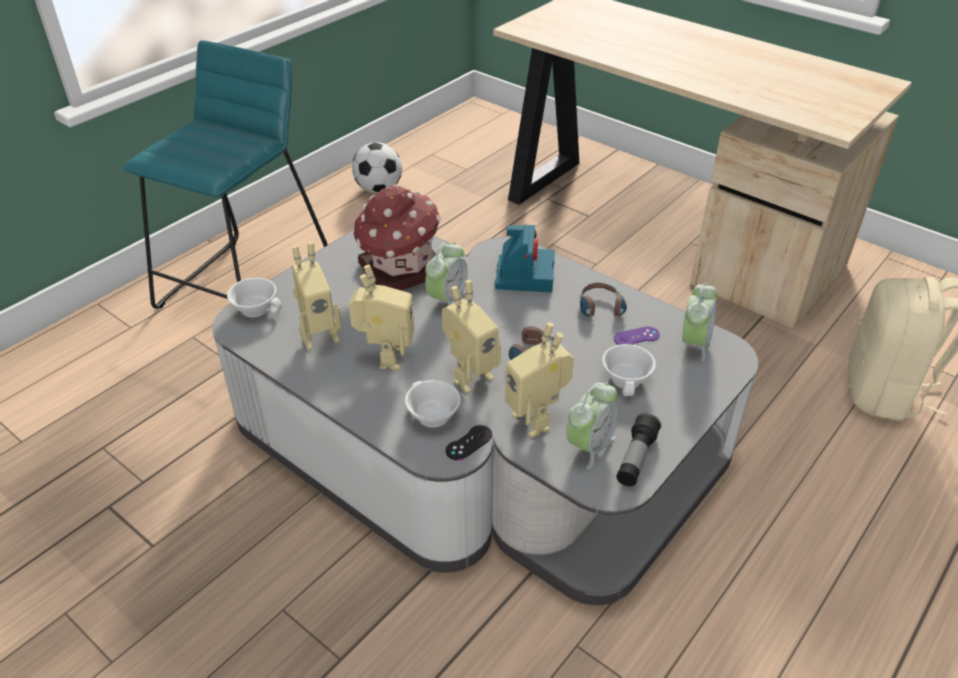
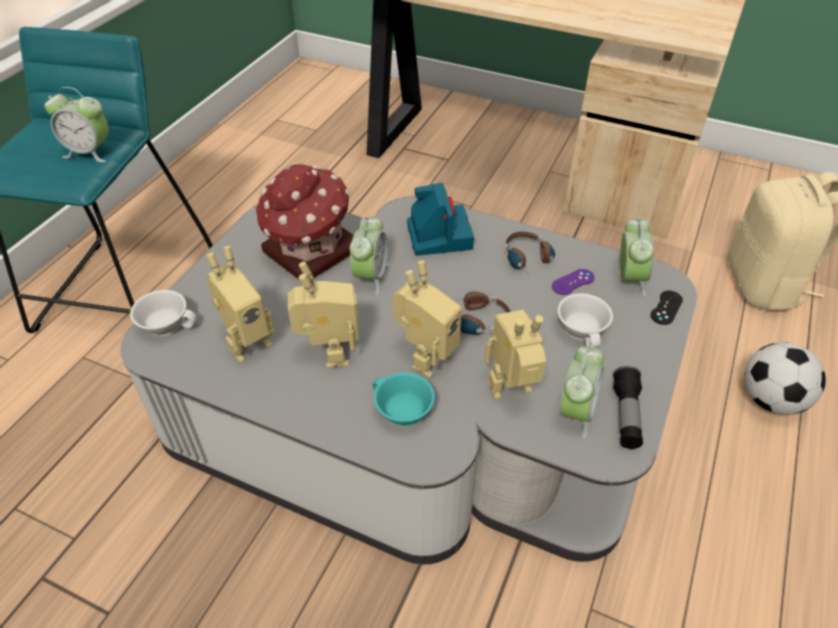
camera: 15 degrees left, 5 degrees up
football [352,142,402,193] -> football moved to [744,342,826,415]
white cup [405,380,461,427] -> turquoise cup [372,372,435,426]
black game controller [446,425,493,460] -> black game controller moved to [651,290,683,325]
toy robot [505,322,574,438] -> toy robot turned 120 degrees clockwise [485,310,546,400]
none -> alarm clock [44,87,109,162]

